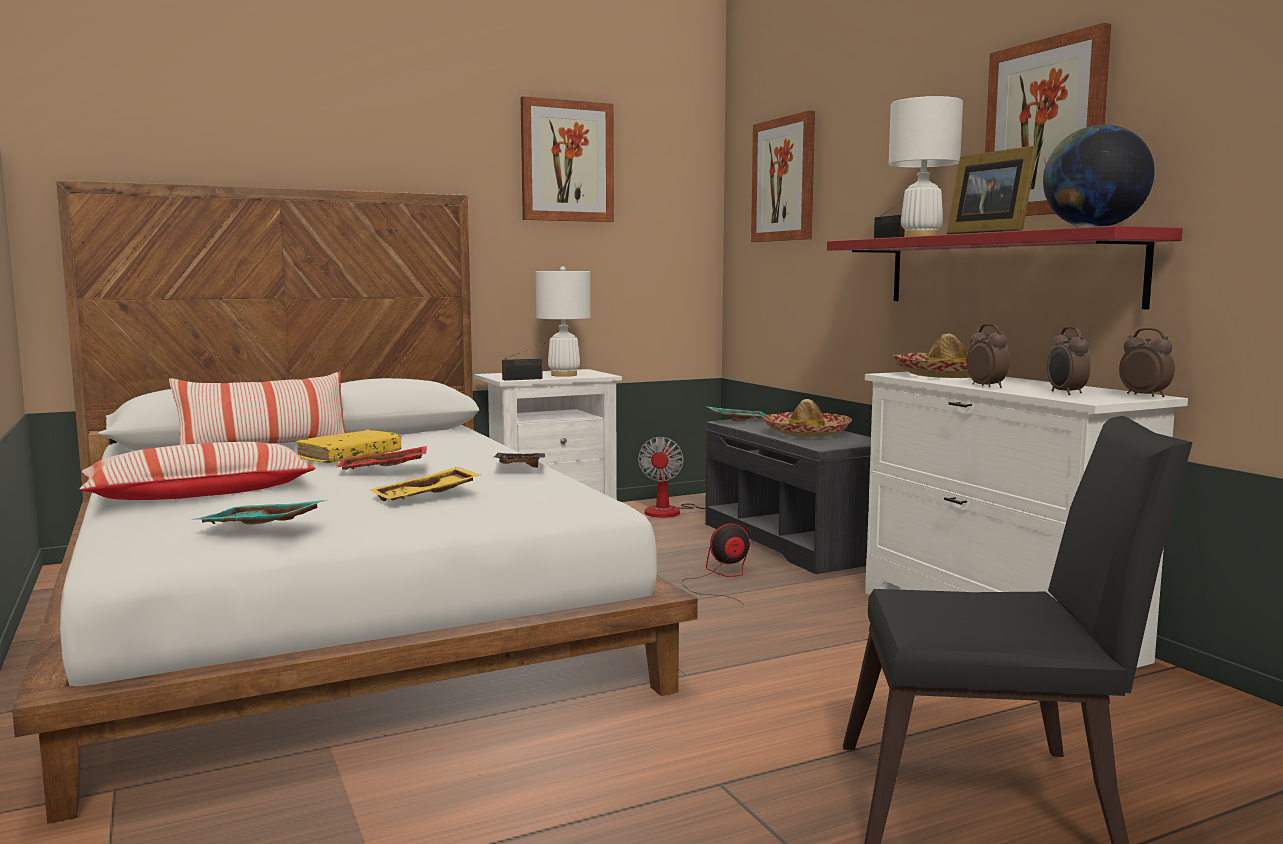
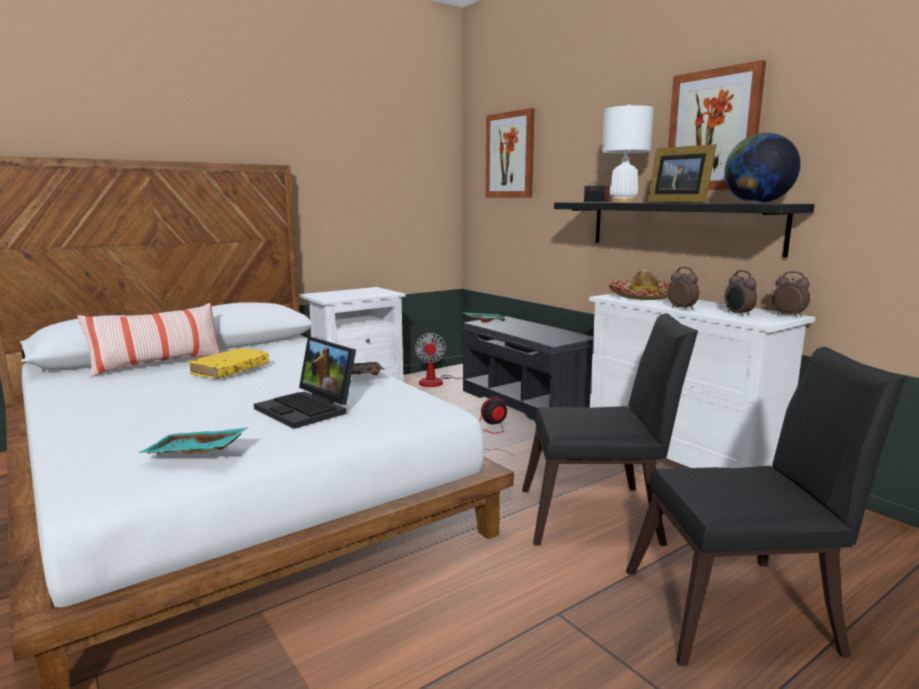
camera: 10 degrees left, 5 degrees up
pillow [80,442,315,500] -> none
red tray [337,446,427,470] -> none
yellow tray [370,467,480,501] -> laptop [254,337,356,429]
radio [502,343,545,381] -> none
picture [520,96,614,222] -> none
white table lamp [535,266,591,377] -> none
hat [762,399,852,437] -> none
red shelf [827,226,1183,309] -> black shelf [554,202,815,257]
none -> black chair [522,313,698,546]

